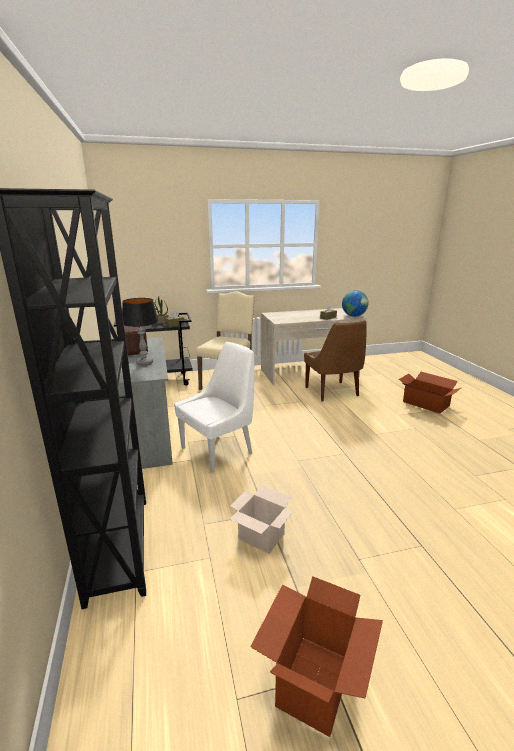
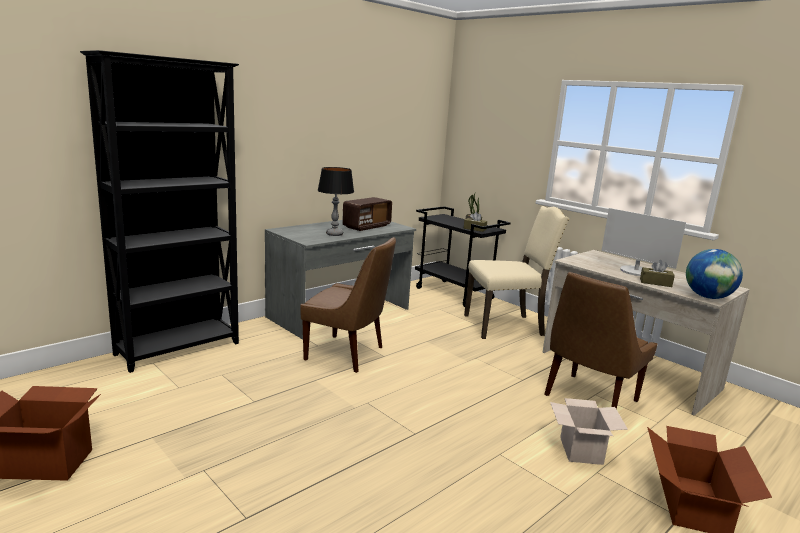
camera: 60 degrees right, 5 degrees down
white chair [174,342,254,472] -> brown chair [300,237,396,373]
cardboard box [229,486,294,554] -> cardboard box moved to [550,398,628,465]
none -> monitor [601,208,686,276]

